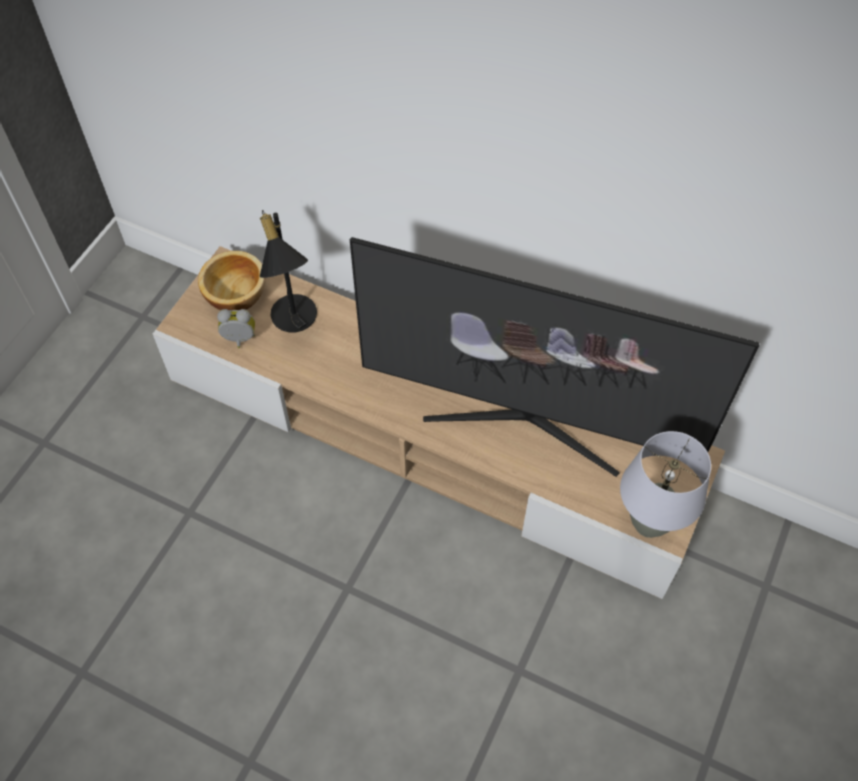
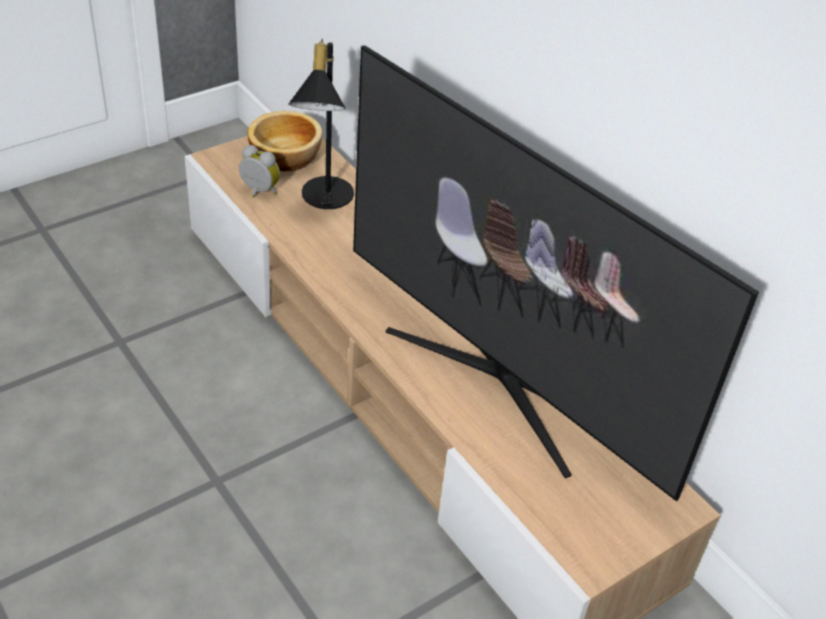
camera: 25 degrees right, 15 degrees down
grey table lamp [620,431,711,538] -> none

